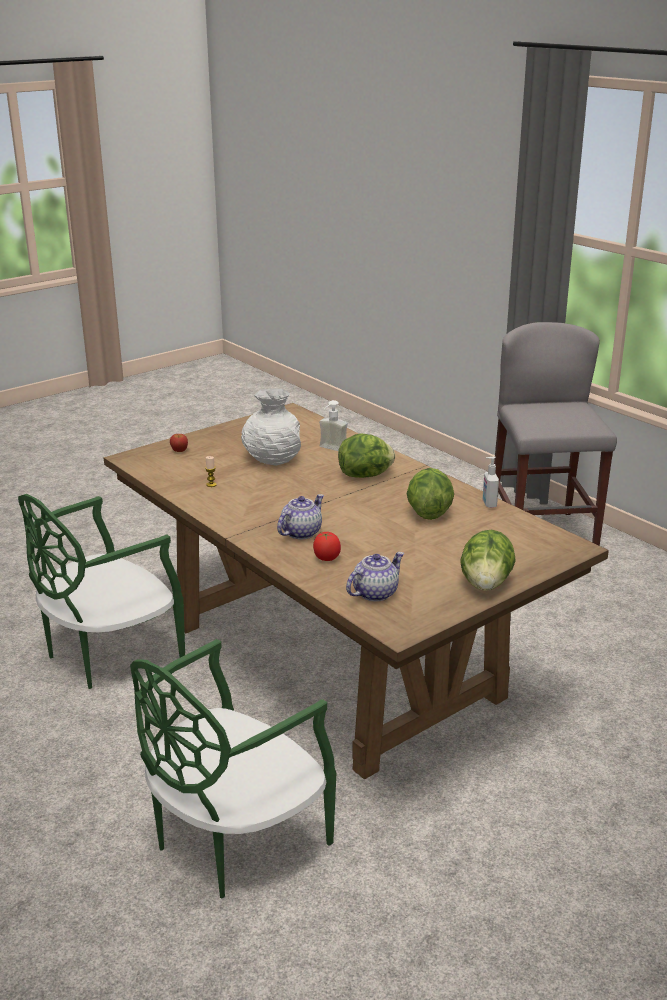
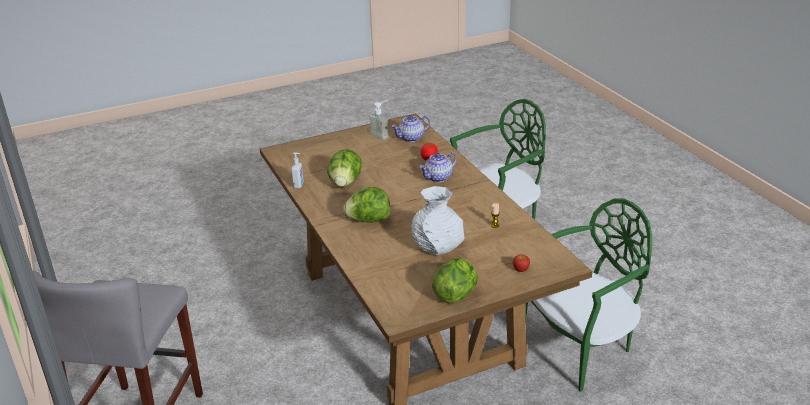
camera: 165 degrees left, 5 degrees up
soap dispenser [319,400,348,451] -> soap dispenser moved to [369,100,389,140]
lettuce [460,530,516,591] -> lettuce moved to [432,258,478,303]

